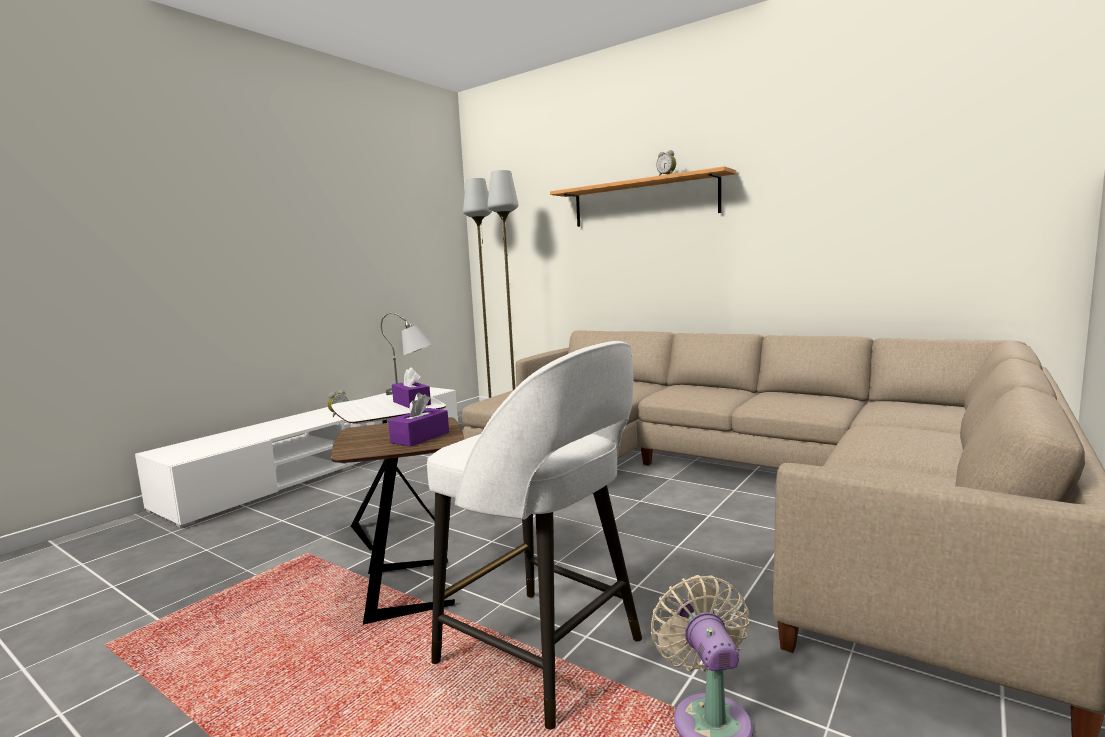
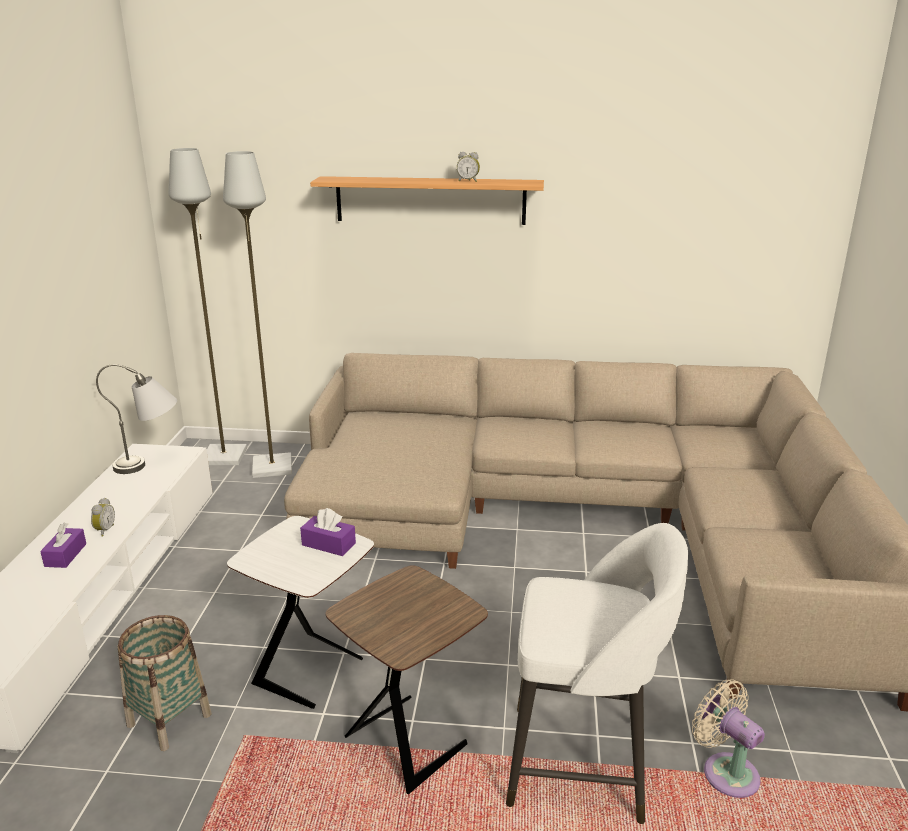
camera: 30 degrees left, 15 degrees up
purple tissue box [388,393,449,447] -> purple tissue box moved to [40,523,86,568]
none -> basket [117,615,212,751]

